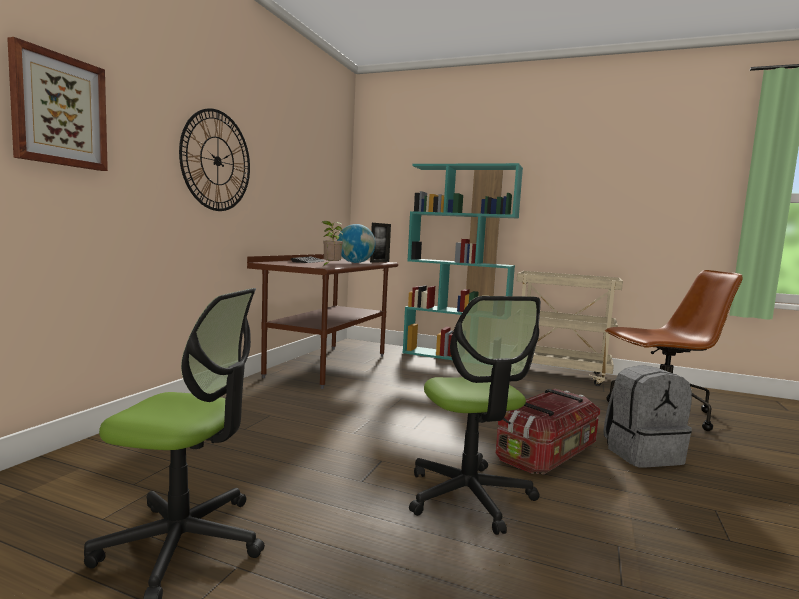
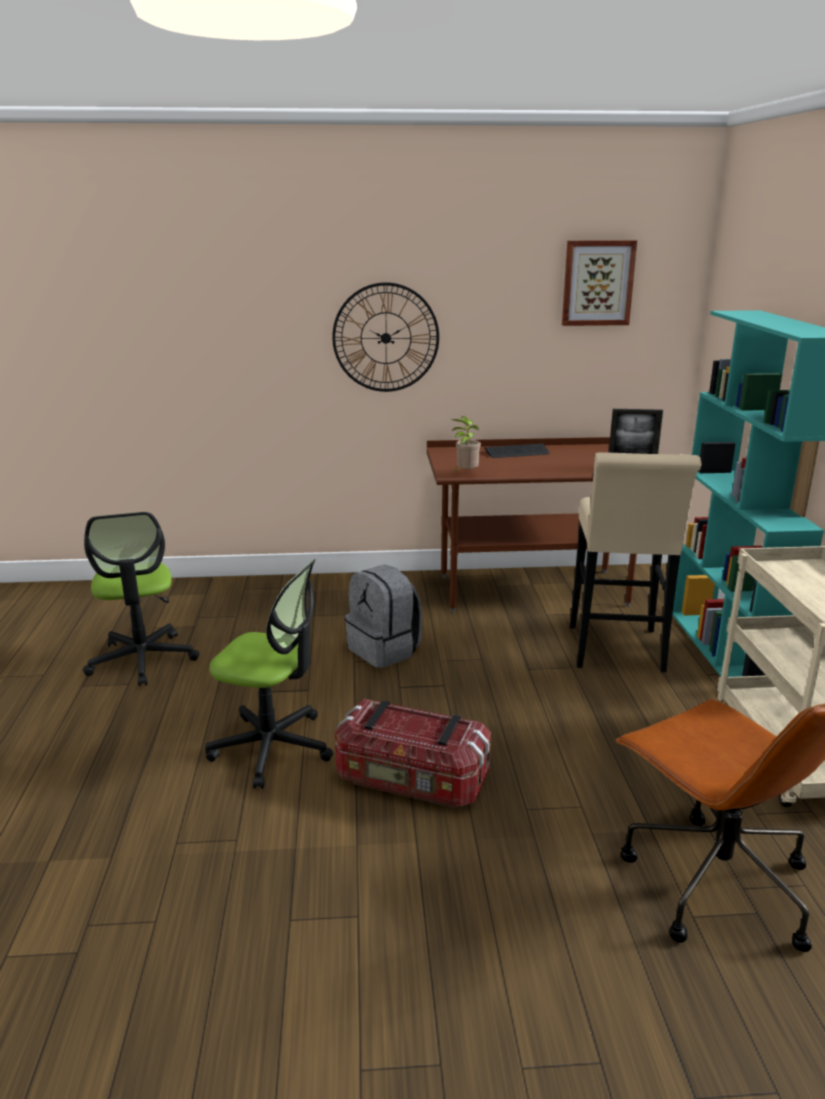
camera: 65 degrees right, 15 degrees up
picture [7,37,108,171] -> picture moved to [562,240,637,326]
globe [337,224,376,263] -> none
office chair [409,296,541,535] -> office chair turned 120 degrees counterclockwise [205,559,333,789]
grey backpack [603,365,692,467] -> grey backpack moved to [345,565,422,668]
none -> beige stool [570,452,701,672]

